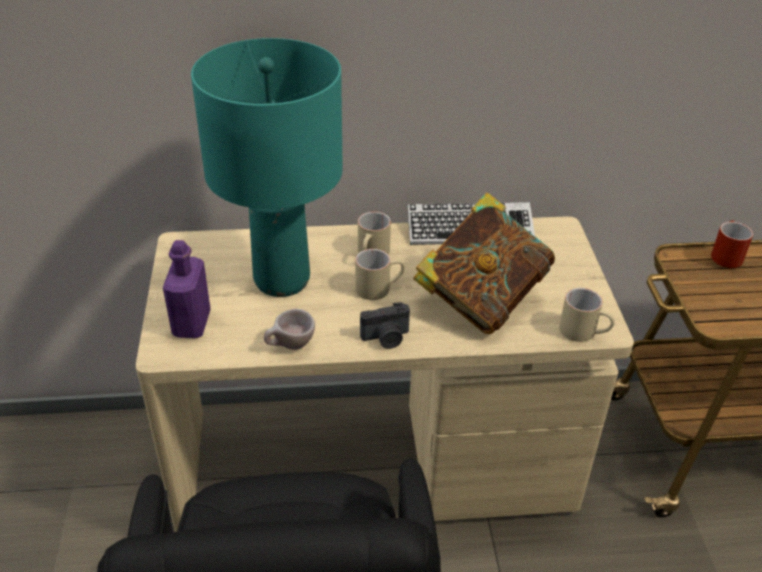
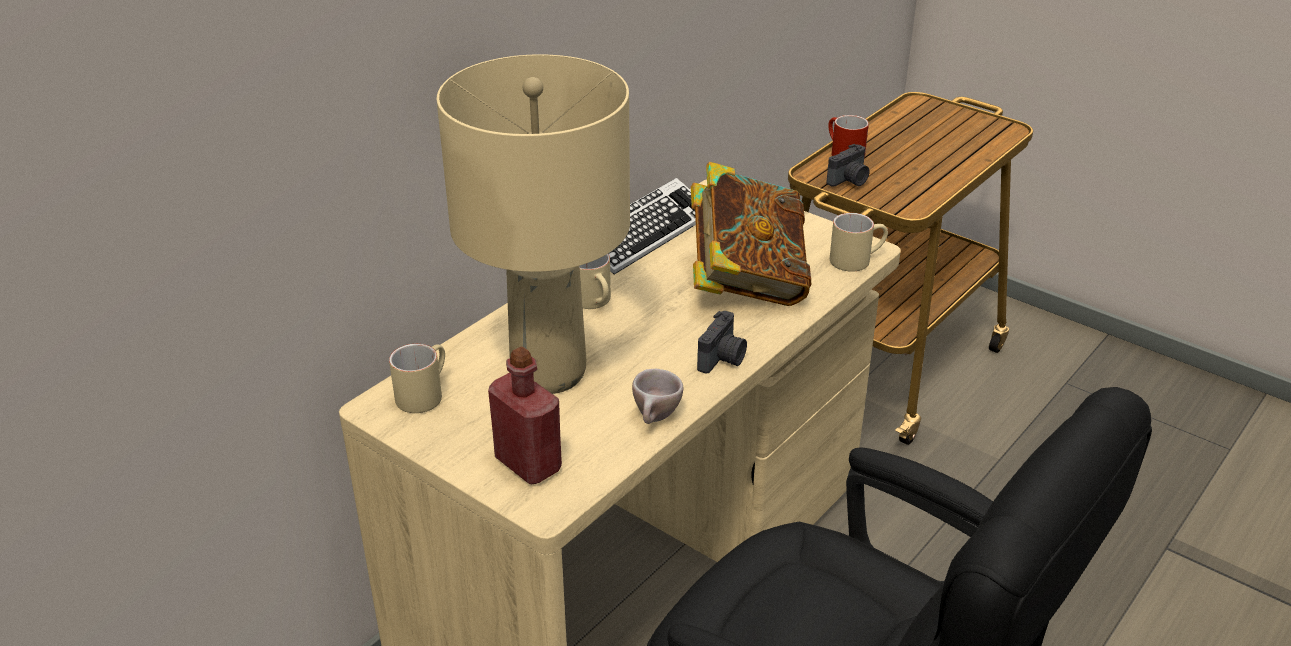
camera: 45 degrees left, 5 degrees down
purple bottle [163,240,211,338] -> red bottle [488,347,562,484]
turquoise table lamp [191,38,343,297] -> beige table lamp [437,54,630,394]
beige mug [355,249,405,300] -> beige mug moved to [389,344,445,413]
none -> camera [826,144,869,187]

